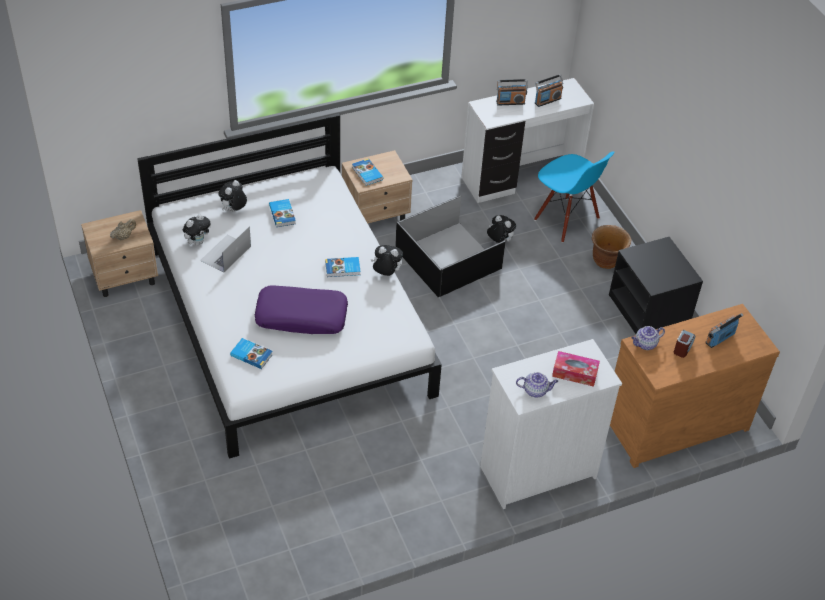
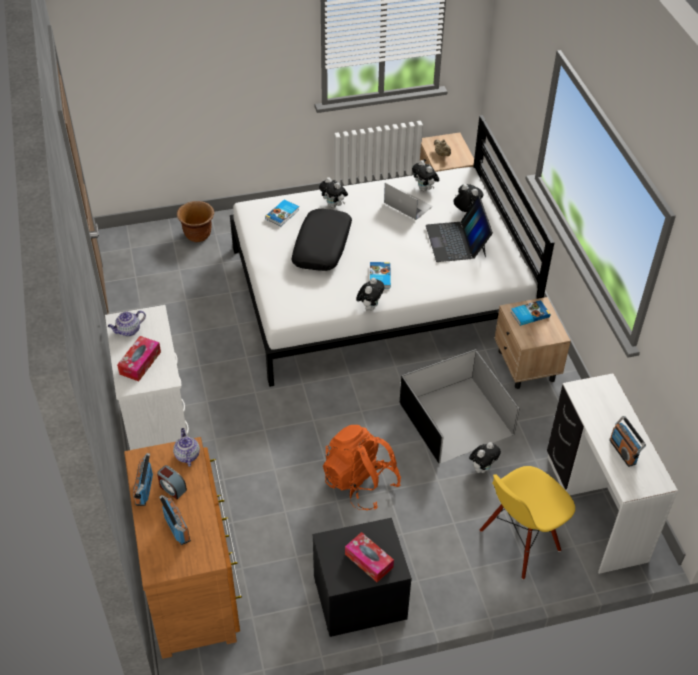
camera: 100 degrees right, 0 degrees up
purple pillow [255,286,348,334] -> black pillow [292,209,352,271]
book [269,199,296,227] -> laptop [426,196,493,262]
radio [496,79,528,105] -> radio moved to [133,453,153,506]
teapot [516,372,558,397] -> teapot turned 45 degrees clockwise [108,310,146,336]
blue chair [534,151,615,243] -> yellow chair [480,466,575,580]
brown planter [592,225,631,269] -> brown planter moved to [177,201,214,242]
none -> plush toy [319,177,348,208]
none -> orange backpack [323,425,401,510]
none -> tissue box [345,532,394,582]

